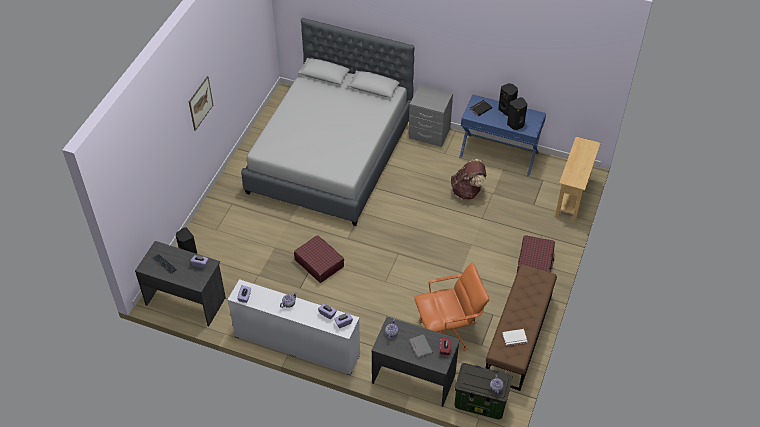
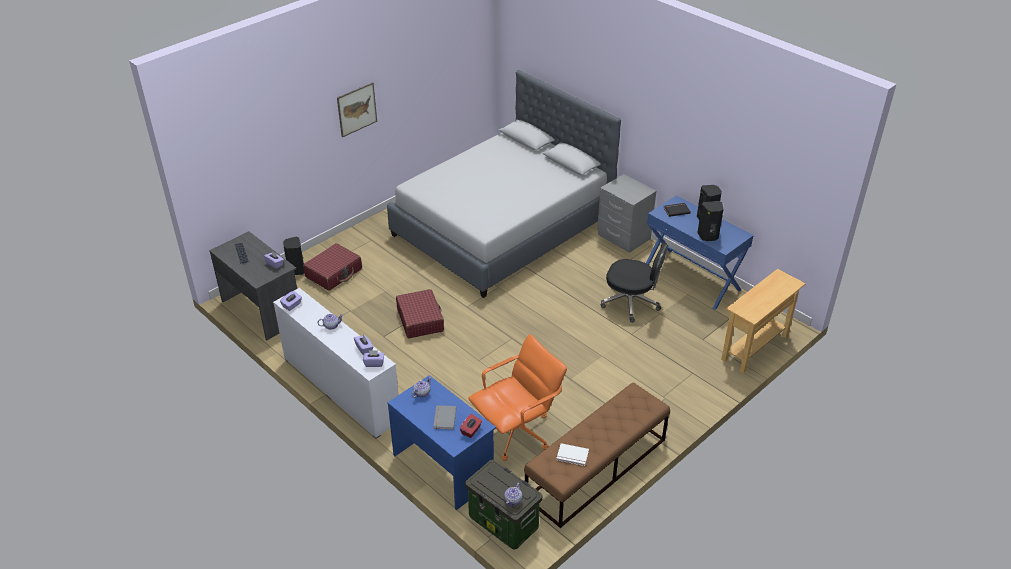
camera: 25 degrees right, 10 degrees down
grey desk [371,317,460,407] -> blue desk [387,375,496,510]
orange office chair [414,263,489,351] -> orange office chair turned 45 degrees counterclockwise [468,334,567,461]
brown backpack [451,159,486,200] -> black office chair [600,242,668,323]
red suitcase [517,235,555,272] -> red suitcase moved to [303,243,362,291]

